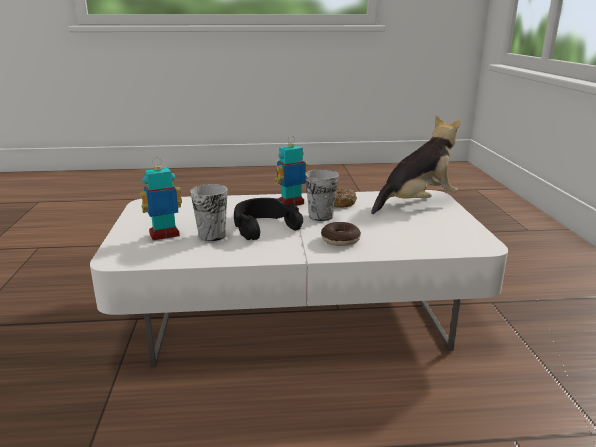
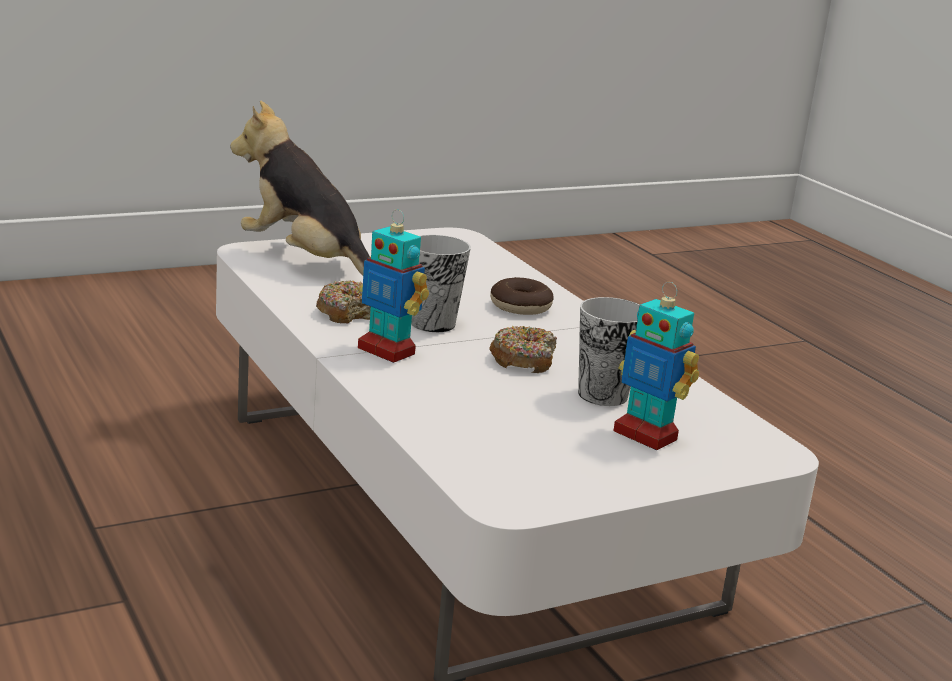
camera: 115 degrees left, 0 degrees up
black headphones [234,198,303,240] -> donut [489,326,557,373]

